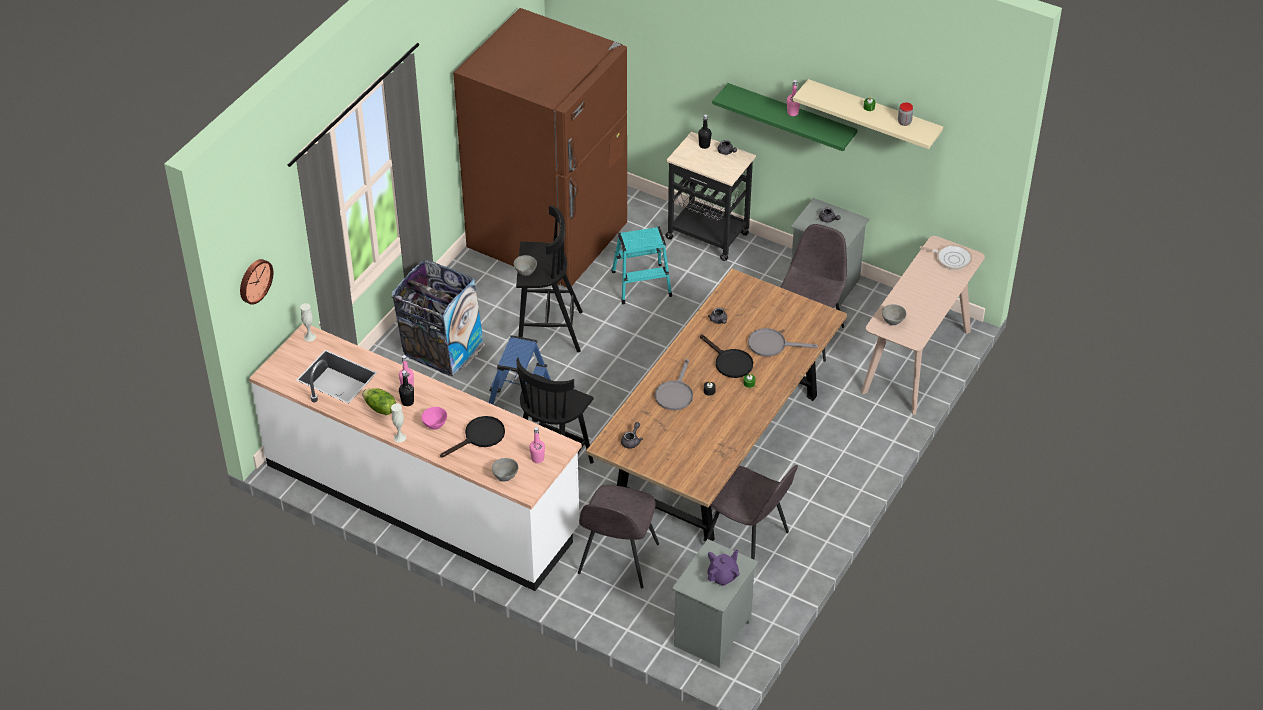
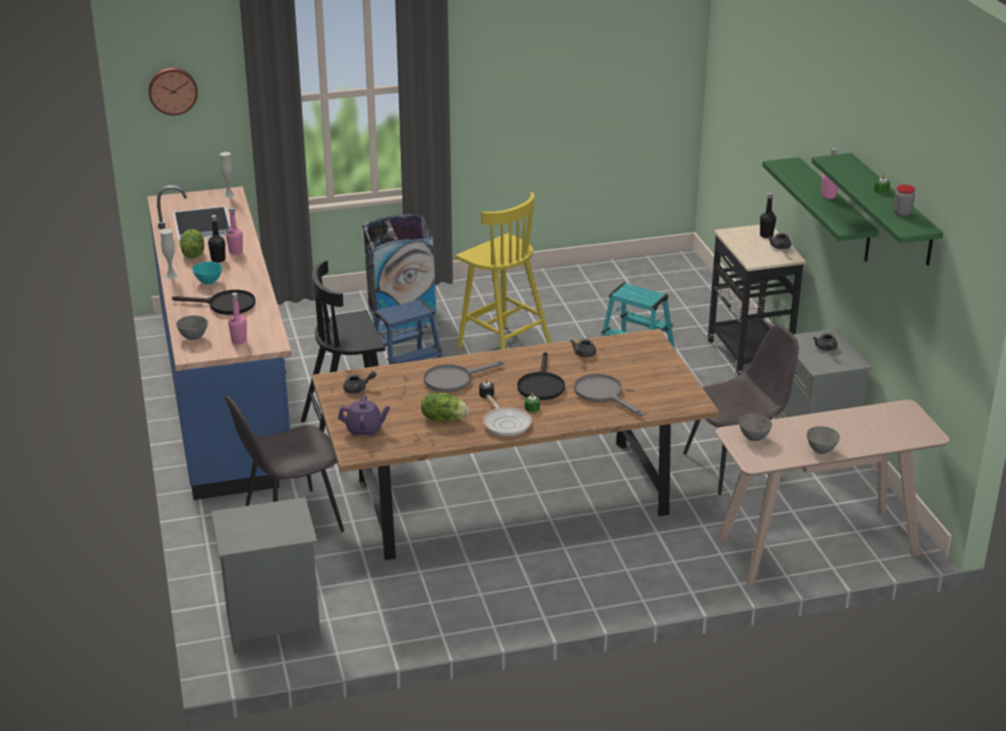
camera: 45 degrees right, 15 degrees down
white counter [249,324,582,591] -> blue counter [147,185,292,500]
pink bowl [421,407,447,430] -> turquoise bowl [192,261,222,285]
brown fridge [453,8,627,287] -> none
grey bowl [514,255,537,276] -> grey bowl moved to [807,426,840,454]
black stool [516,206,583,353] -> yellow stool [455,192,551,350]
grey chair [705,465,798,560] -> none
purple teapot [707,550,739,586] -> purple teapot moved to [338,395,390,437]
beige shelf [793,79,943,149] -> green shelf [812,153,943,266]
frying pan [920,244,972,270] -> frying pan moved to [483,395,532,436]
none -> lettuce [421,392,469,421]

